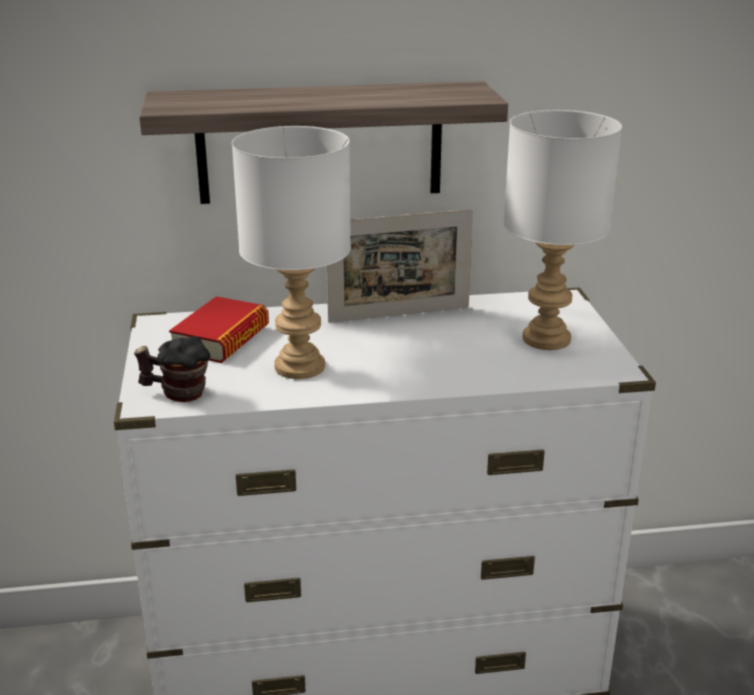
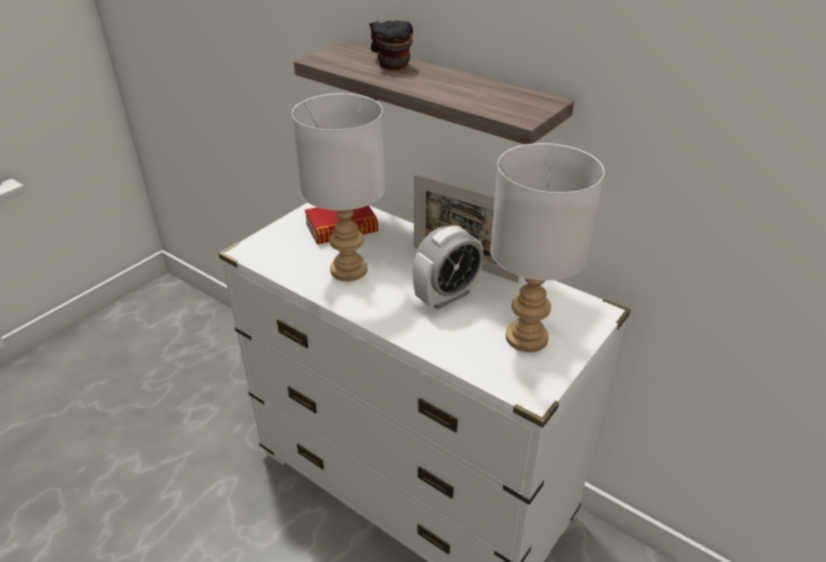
camera: 45 degrees right, 10 degrees up
mug [134,336,210,402] -> mug moved to [369,20,413,71]
none -> alarm clock [413,226,483,310]

